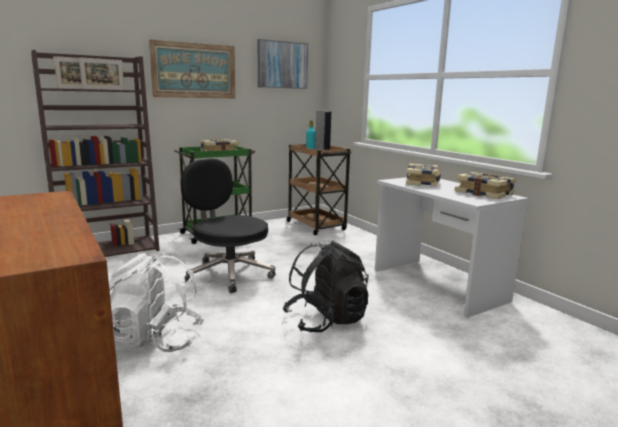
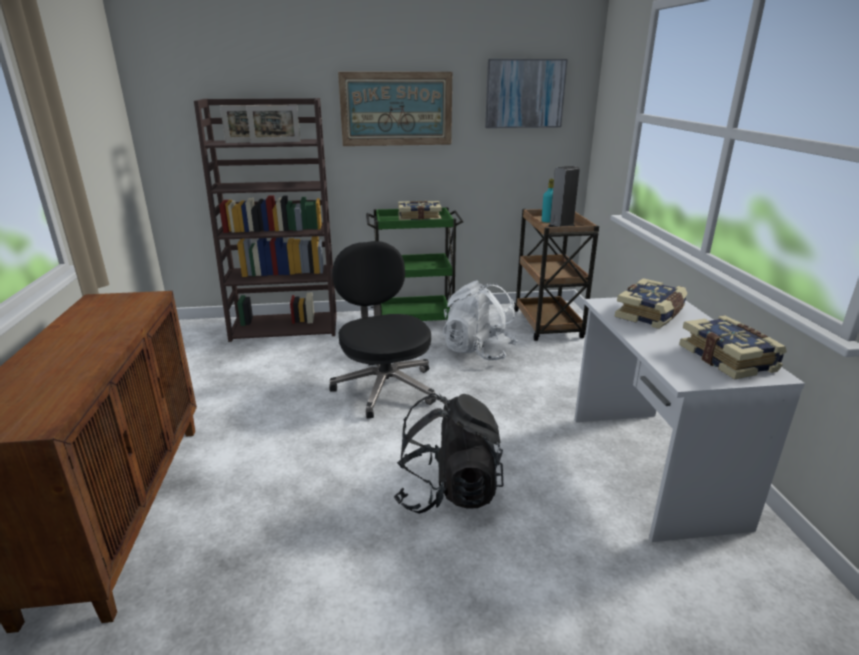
camera: 25 degrees right, 10 degrees up
white backpack [109,253,205,352] -> white backpack moved to [443,281,518,360]

